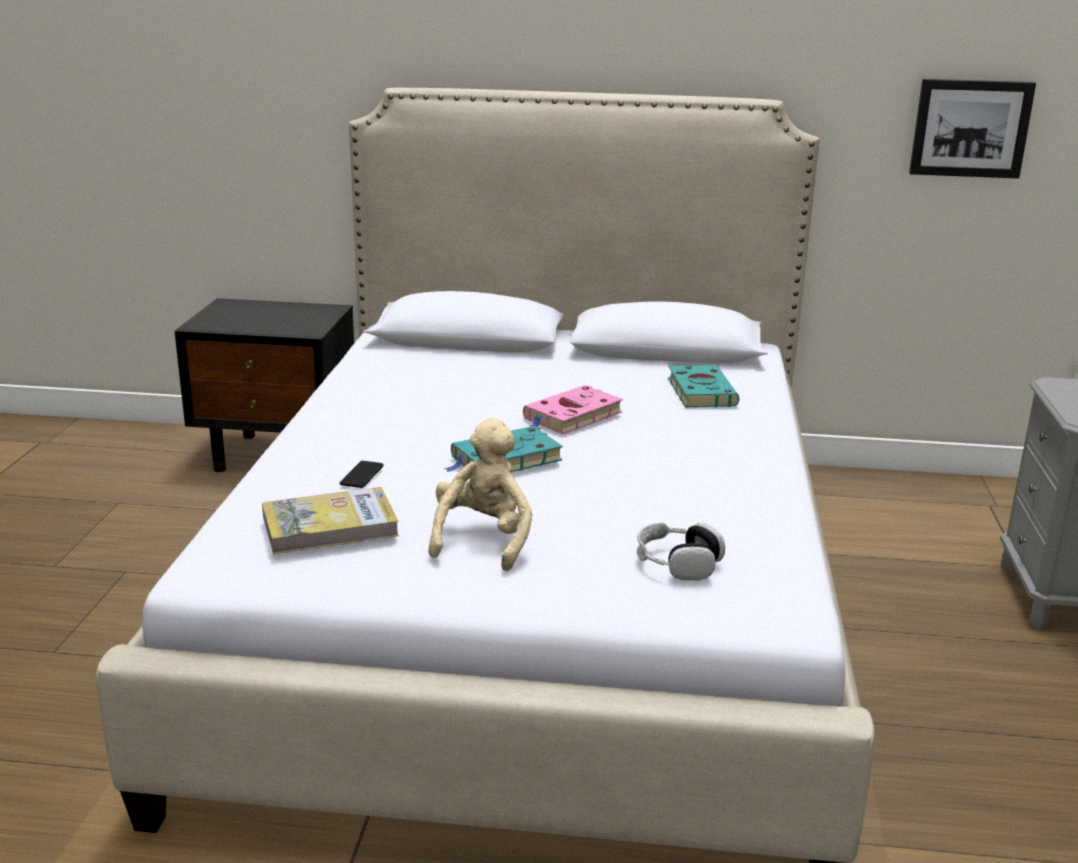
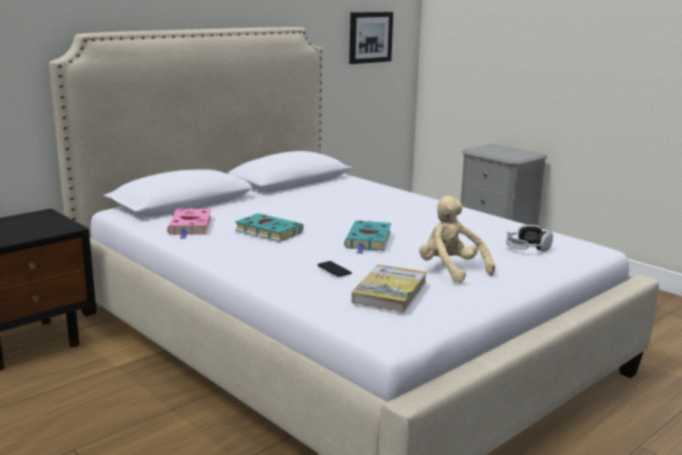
camera: 50 degrees left, 5 degrees down
pink book [523,385,623,434] -> pink book moved to [167,208,212,239]
turquoise book [668,365,739,407] -> turquoise book moved to [235,213,303,242]

